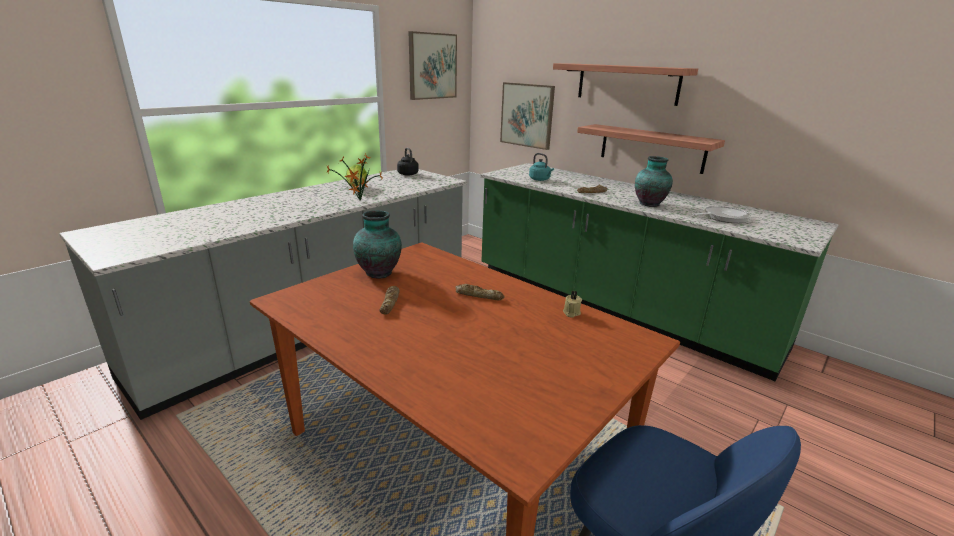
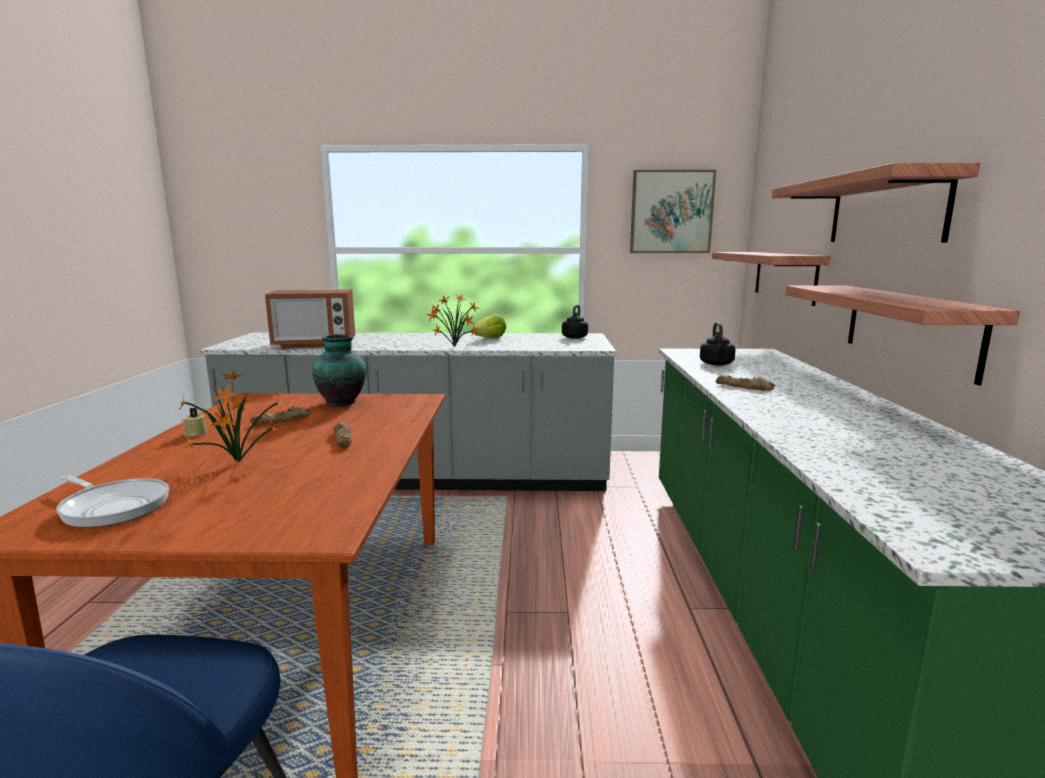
camera: 50 degrees right, 10 degrees down
picture [500,82,555,150] -> shelf [712,252,830,306]
turquoise kettle [529,153,554,181] -> black kettle [700,322,736,366]
beige candle [563,291,582,318] -> beige candle moved to [183,408,208,437]
vase [635,156,673,207] -> none
frying pan [693,206,751,223] -> frying pan moved to [56,475,169,528]
none -> potted plant [178,370,287,462]
none -> microwave [265,289,355,348]

